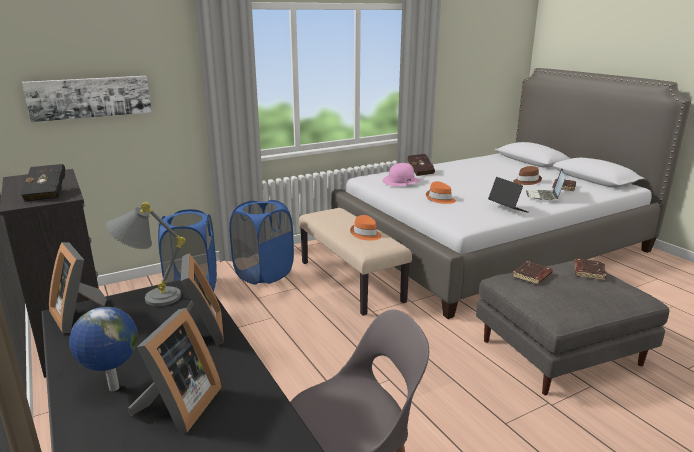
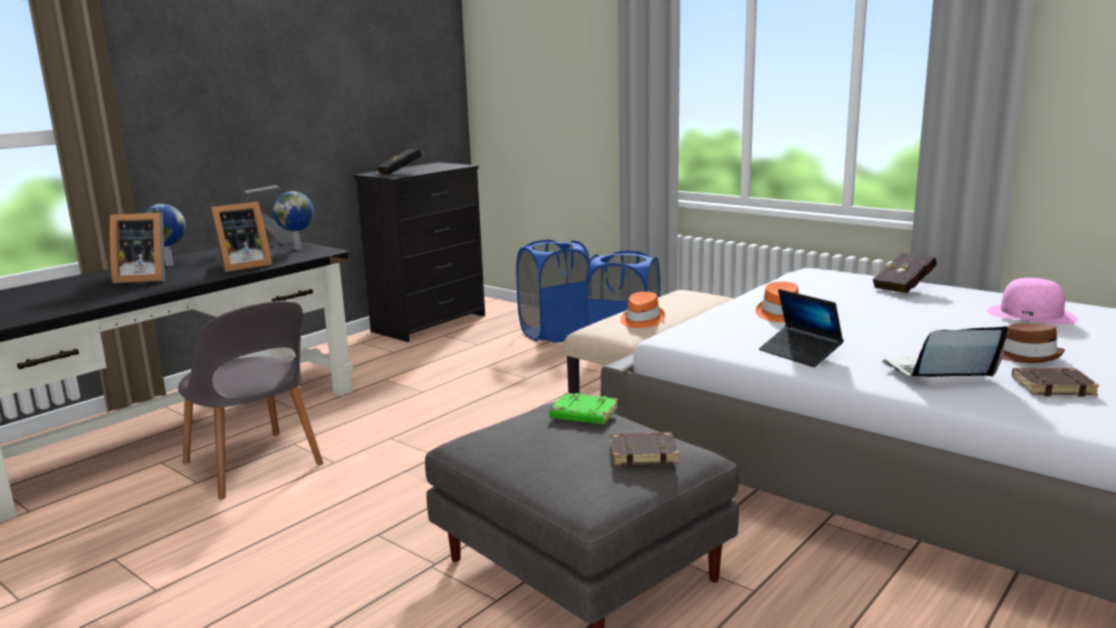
camera: 70 degrees right, 5 degrees down
picture [22,76,152,122] -> none
grey table lamp [105,202,185,306] -> globe [272,191,314,250]
pink hat [382,163,420,186] -> pink hat moved to [987,278,1078,324]
laptop [488,177,528,213] -> laptop turned 105 degrees clockwise [759,289,844,367]
brown book [512,261,553,285] -> green book [549,393,618,425]

